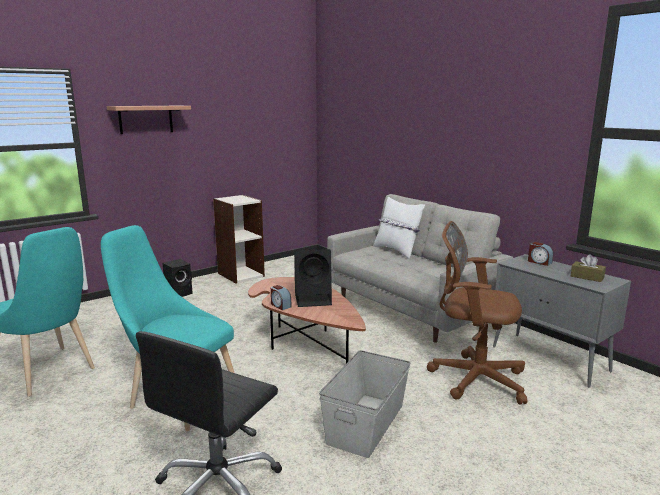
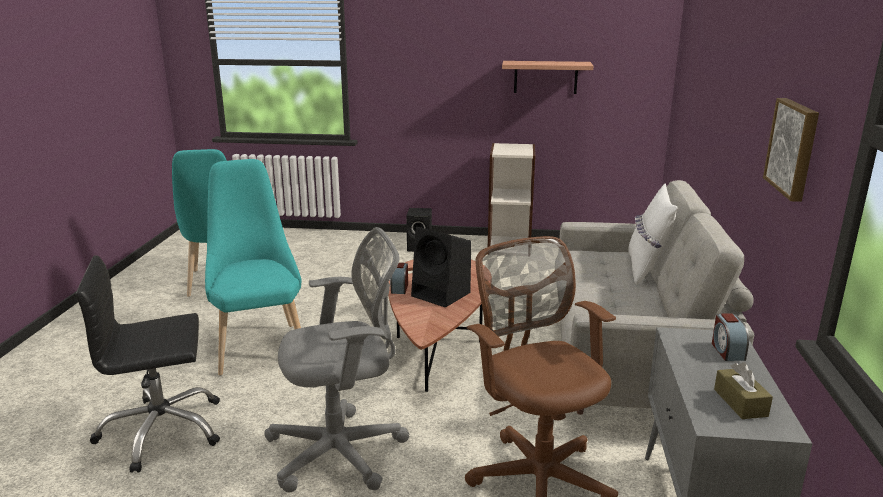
camera: 45 degrees right, 5 degrees up
shelf [107,106,191,134] -> shelf moved to [502,61,593,94]
grey storage box [319,350,411,458] -> grey office chair [264,227,410,492]
none -> picture [763,98,819,202]

